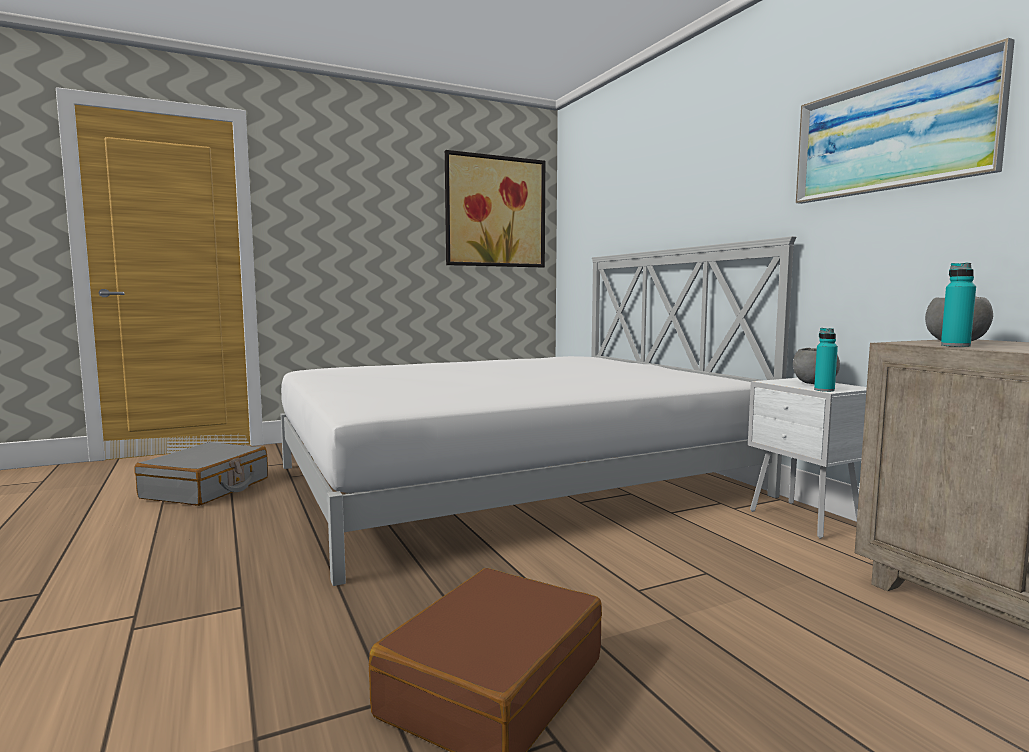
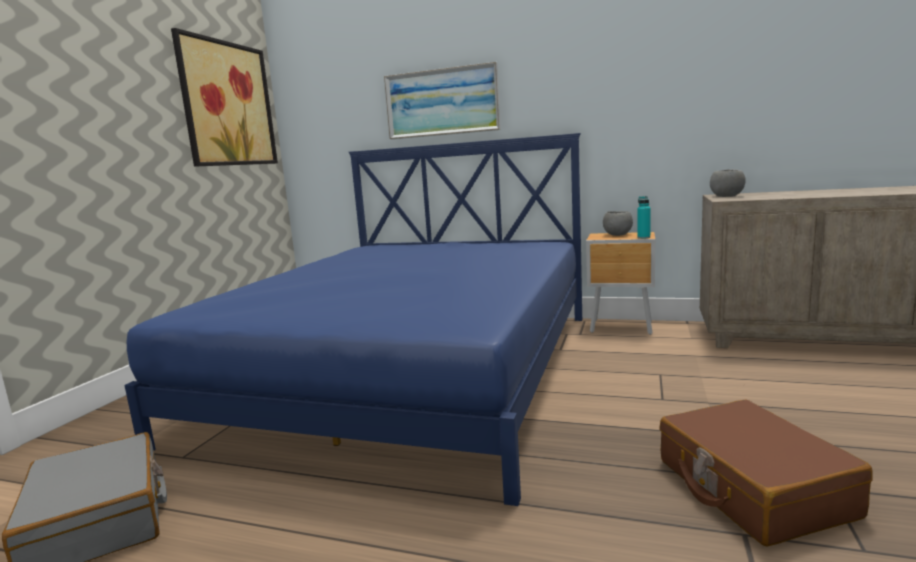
camera: 45 degrees left, 5 degrees up
white bed [280,236,796,586] -> blue bed [124,133,582,506]
white nightstand [748,378,867,539] -> brown nightstand [586,232,655,335]
picture [796,38,1015,204] -> picture moved to [384,62,501,139]
turquoise bottle [941,262,976,347] -> none

